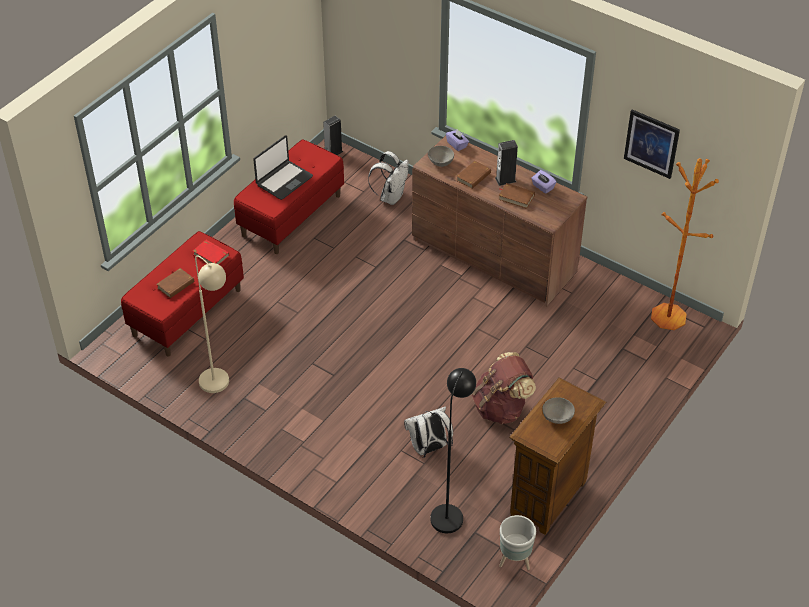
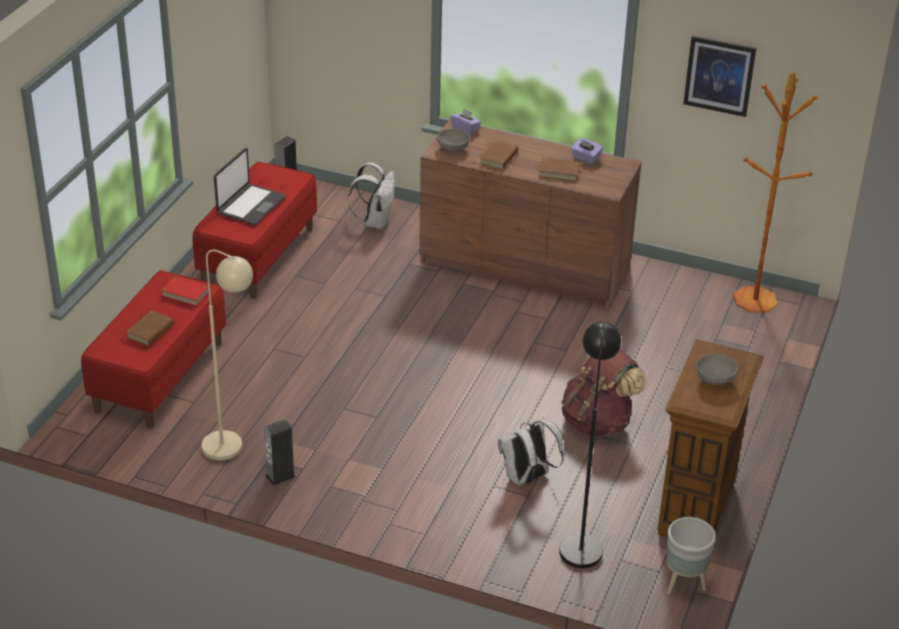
camera: 15 degrees left, 10 degrees down
speaker [495,140,518,186] -> speaker moved to [264,419,296,486]

